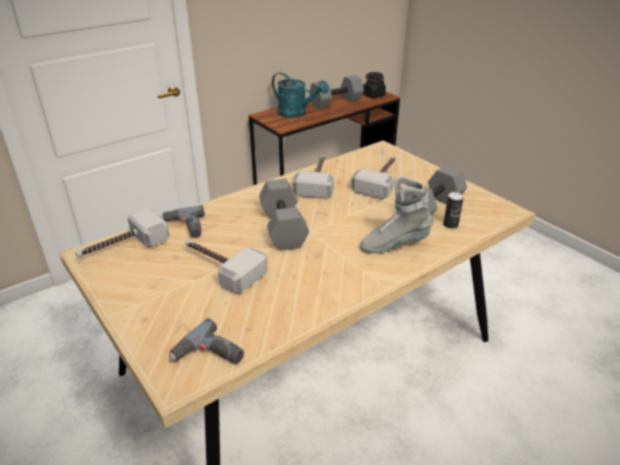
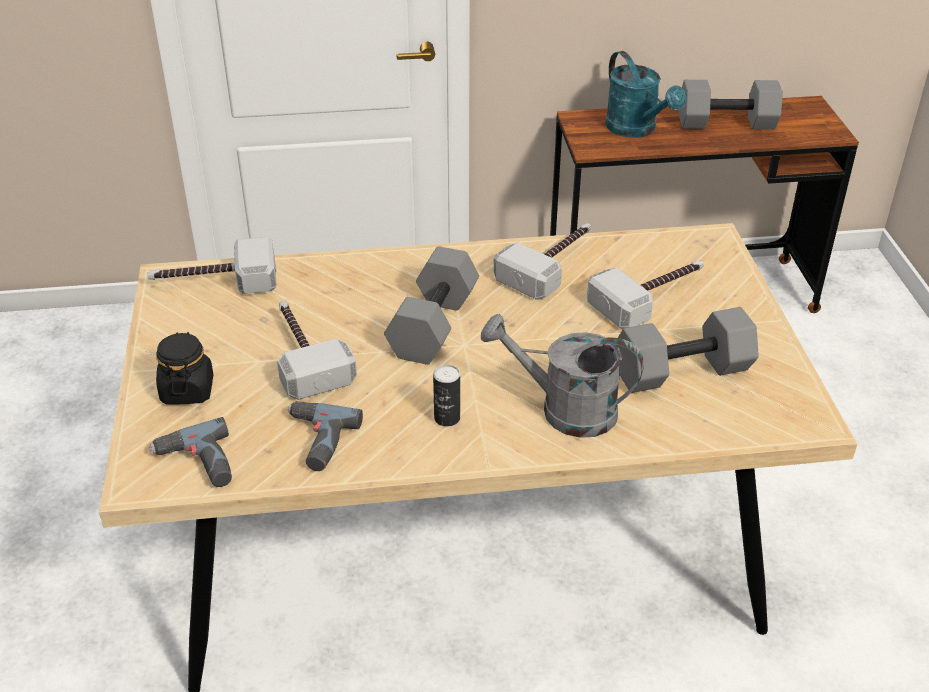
camera: 30 degrees right, 5 degrees up
power drill [161,205,205,238] -> power drill moved to [287,401,363,471]
grey boot [360,176,433,254] -> grey watering can [481,314,644,438]
black jar [363,72,386,98] -> black jar moved to [156,332,213,404]
can [443,192,464,229] -> can moved to [433,365,460,427]

